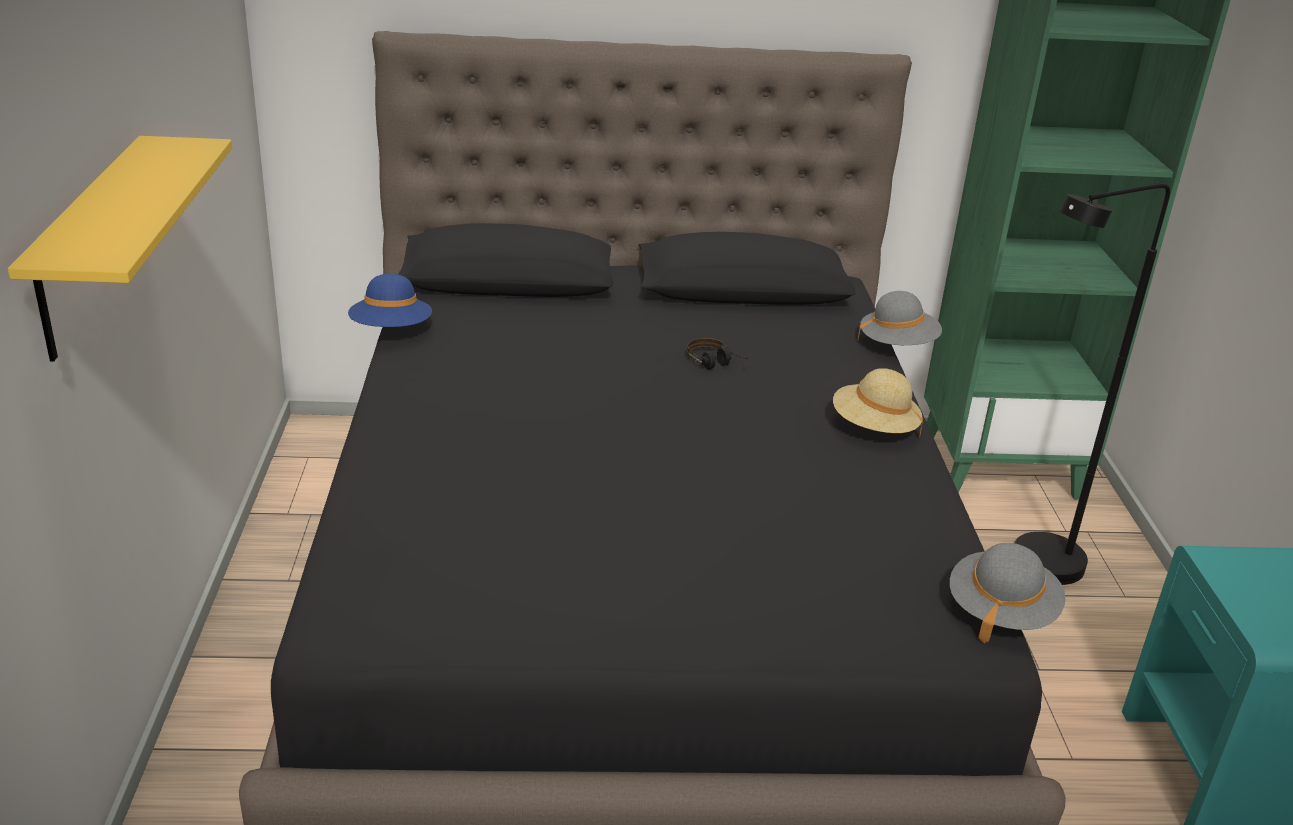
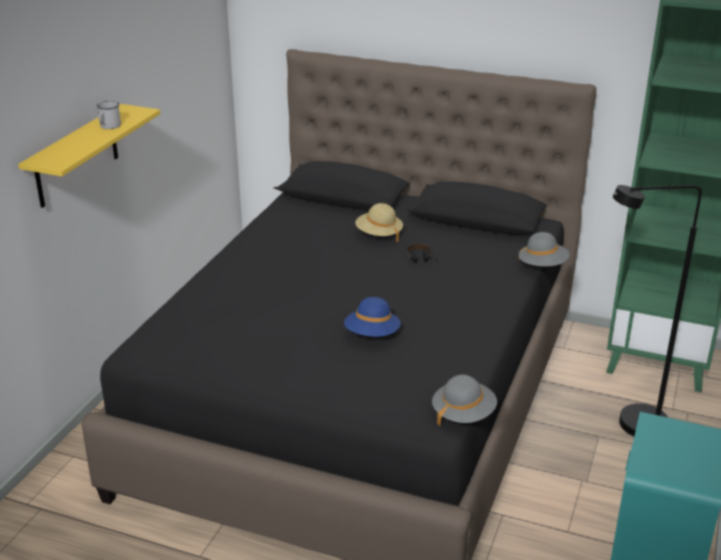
camera: 25 degrees right, 0 degrees up
blue hat [348,274,432,327] -> blue hat moved to [344,297,401,337]
beige hat [833,368,923,438] -> beige hat moved to [355,203,403,242]
none -> white mug [97,101,121,129]

